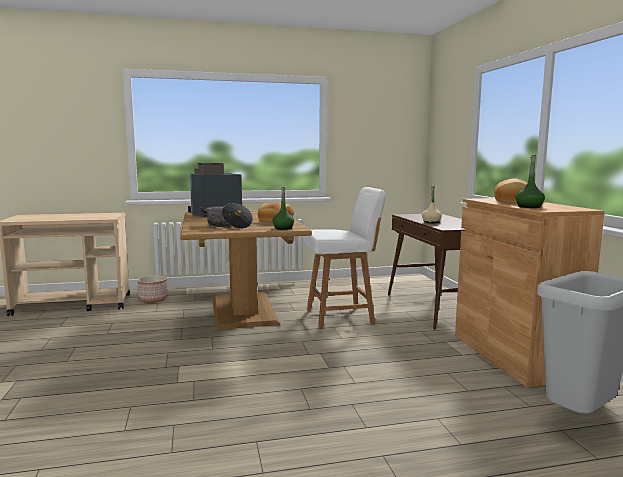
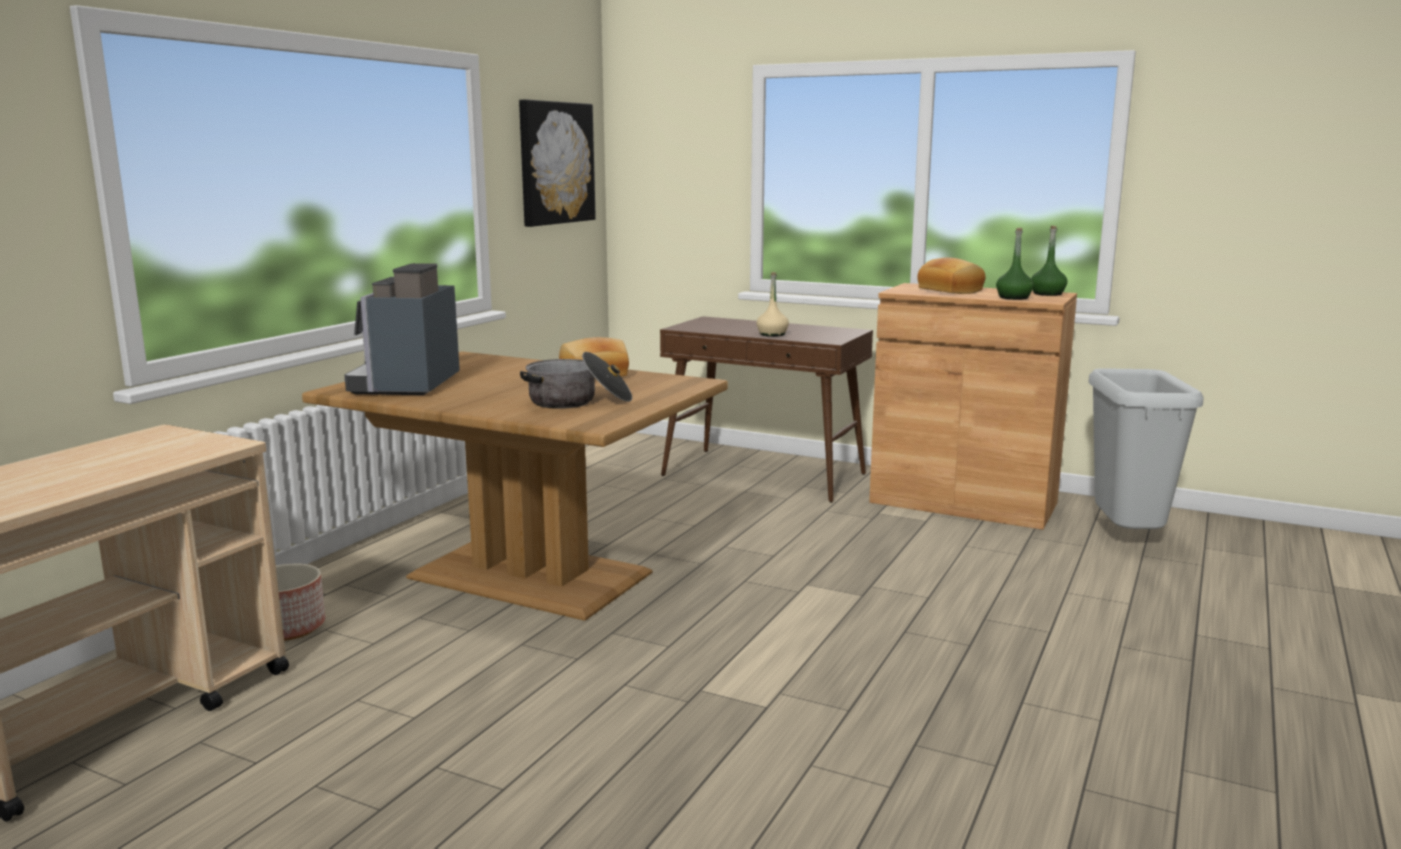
camera: 50 degrees left, 5 degrees up
green bottle [273,187,294,230] -> green bottle moved to [1031,226,1067,296]
white chair [303,187,386,328] -> none
none -> picture [519,99,596,227]

